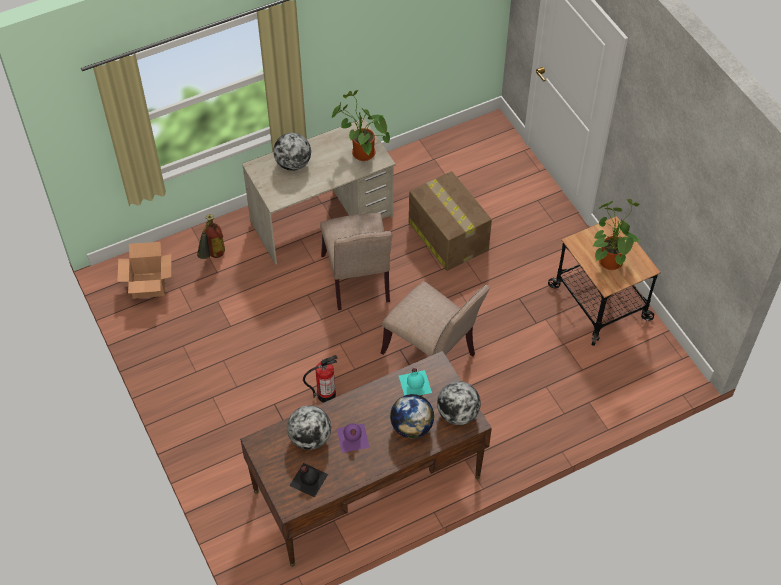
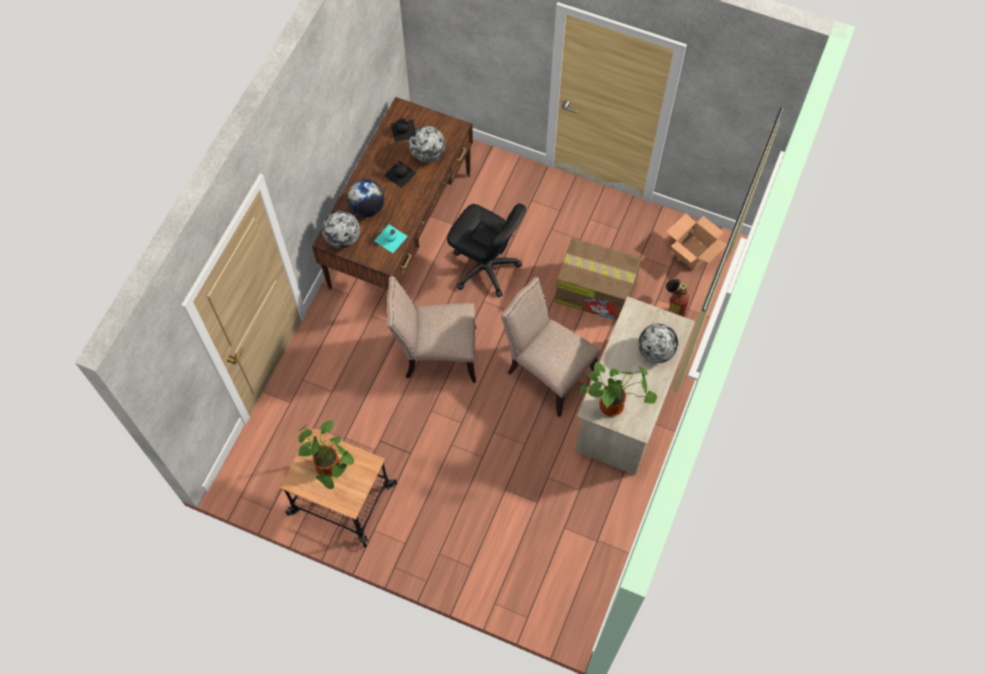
camera: 140 degrees right, 10 degrees up
fire extinguisher [303,355,338,403] -> black office chair [447,203,526,297]
purple bottle [337,423,370,453] -> black bottle [384,161,417,188]
cardboard box [409,171,492,271] -> cardboard box moved to [555,238,642,321]

